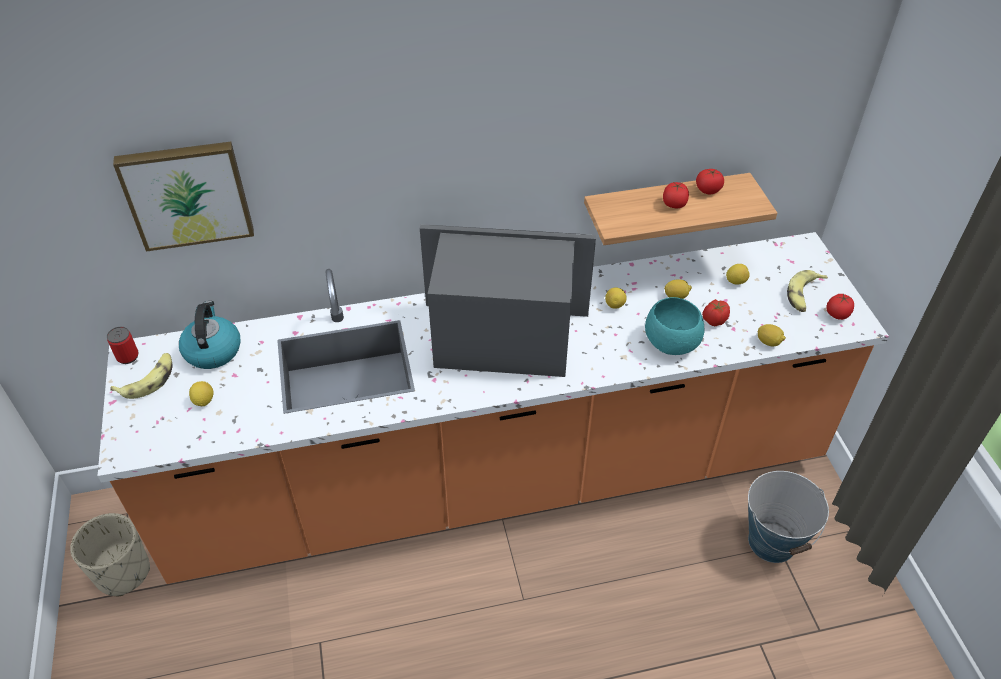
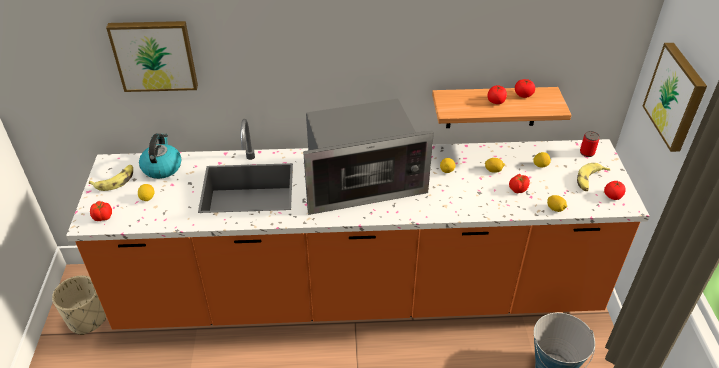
camera: 10 degrees right, 5 degrees down
can [107,327,139,364] -> can moved to [580,131,600,157]
microwave [420,224,596,377] -> microwave turned 150 degrees clockwise [303,99,434,215]
turquoise bowl [645,297,704,355] -> none
none -> tomato [90,201,112,221]
none -> picture [643,43,707,152]

